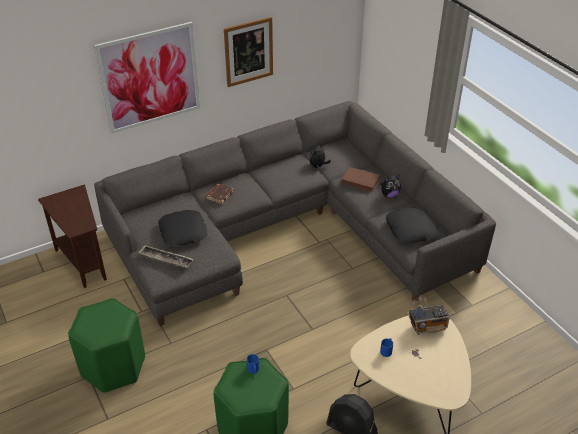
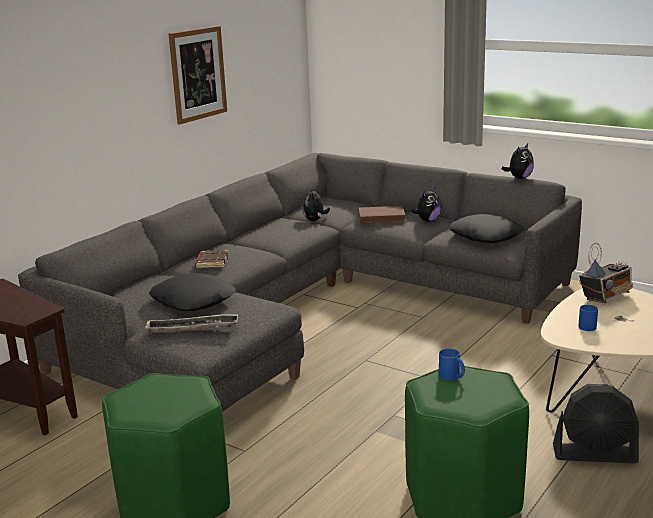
camera: 25 degrees left, 20 degrees down
picture [94,22,200,134] -> none
none -> plush toy [502,144,534,179]

